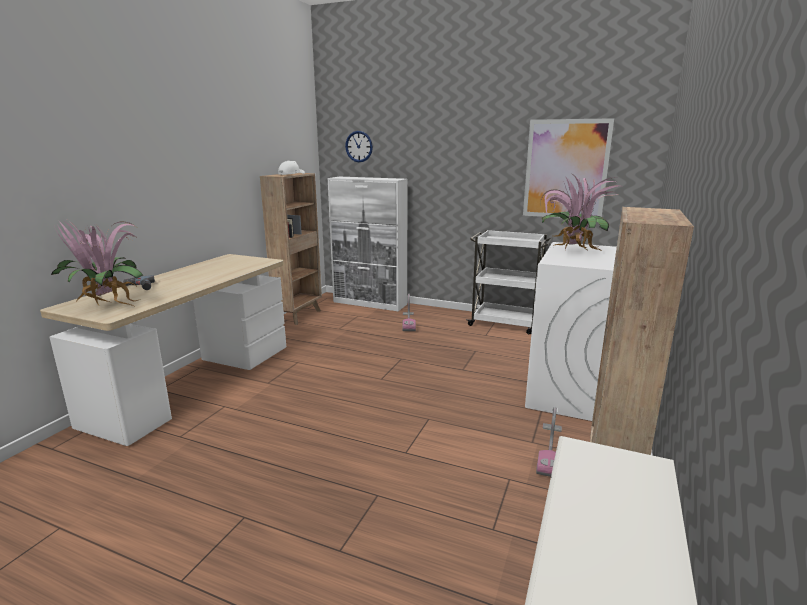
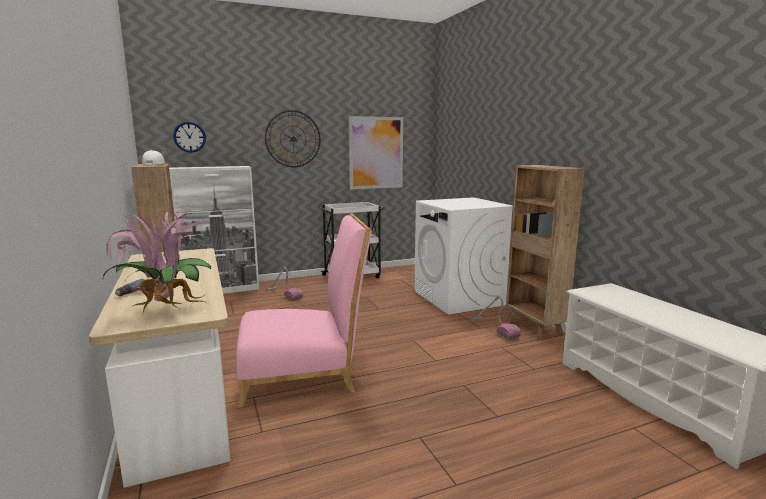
camera: 45 degrees left, 5 degrees down
potted plant [541,175,620,252] -> none
none -> pink chair [236,213,372,408]
none -> wall clock [265,110,321,168]

